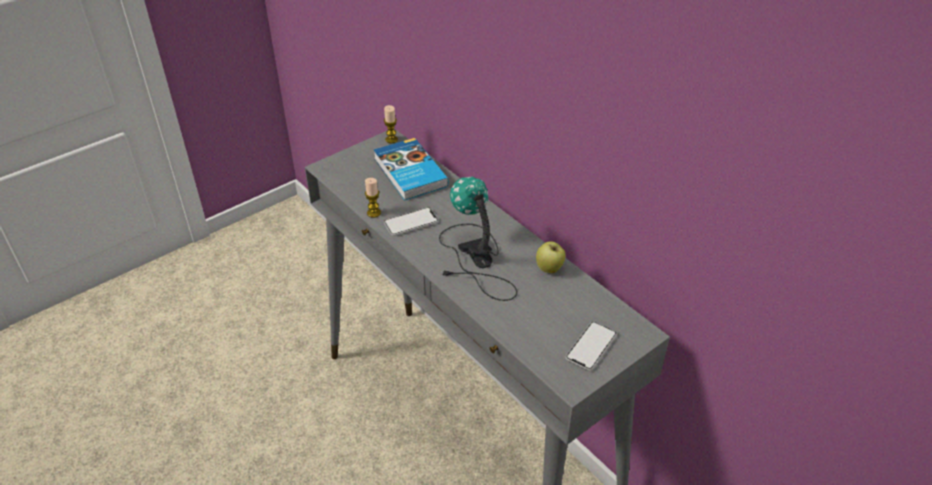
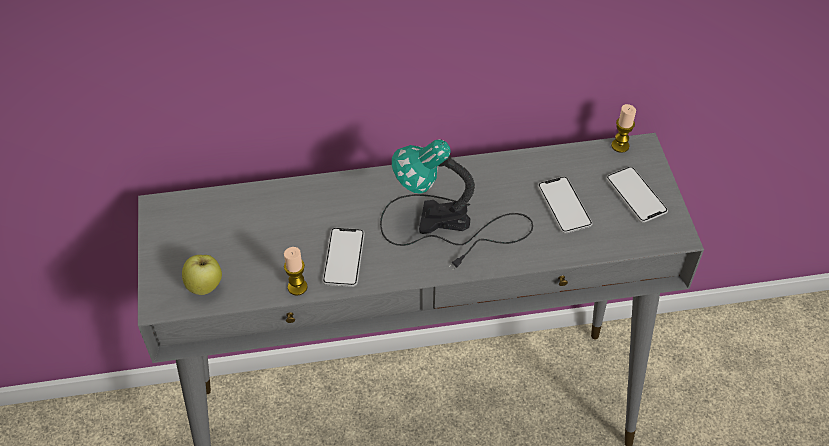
camera: 60 degrees left, 10 degrees up
book [374,138,449,201] -> none
candle [384,105,398,143] -> candle moved to [611,104,636,153]
apple [536,241,566,273] -> apple moved to [182,255,222,295]
none -> phone [538,177,592,233]

